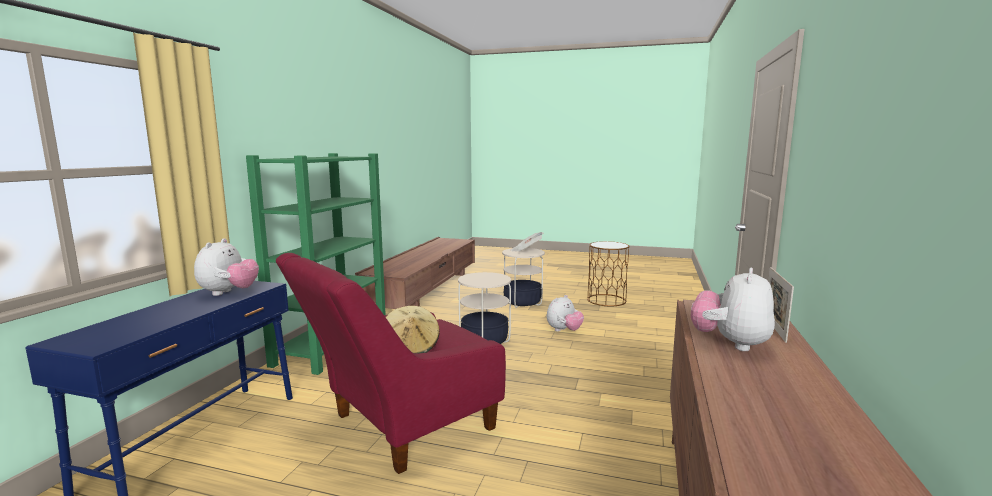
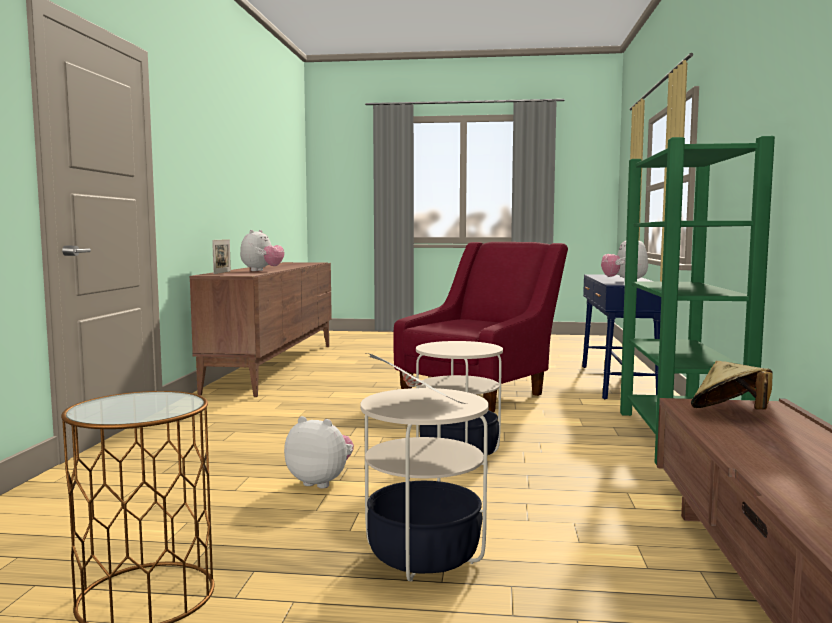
camera: 170 degrees right, 5 degrees down
beige hat [386,306,440,353] -> beige hat moved to [691,361,773,410]
plush toy [547,295,584,332] -> plush toy turned 75 degrees clockwise [284,416,354,489]

